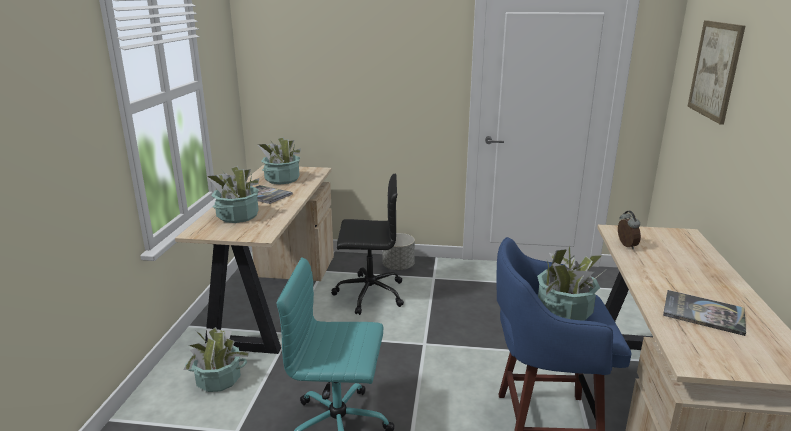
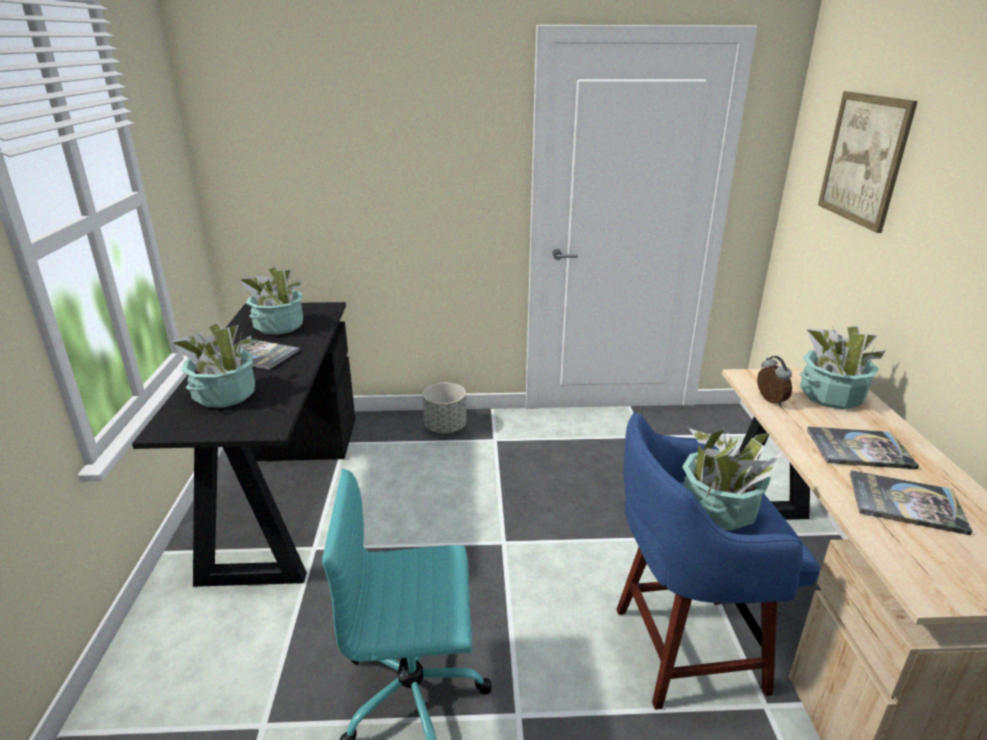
camera: 10 degrees left, 5 degrees up
beige desk [175,165,334,354] -> black desk [132,302,355,587]
potted plant [183,327,250,392] -> potted plant moved to [800,326,885,409]
black office chair [331,174,404,315] -> none
none -> book [807,426,919,469]

